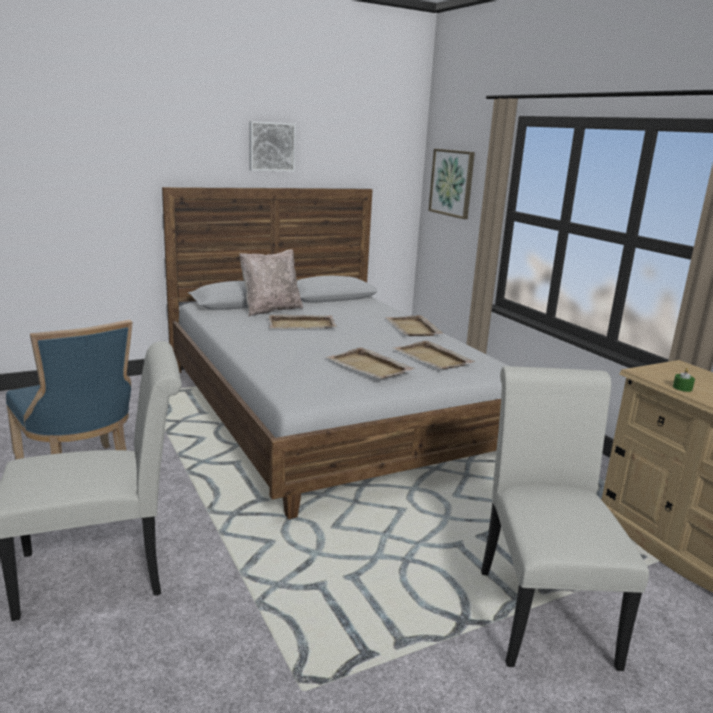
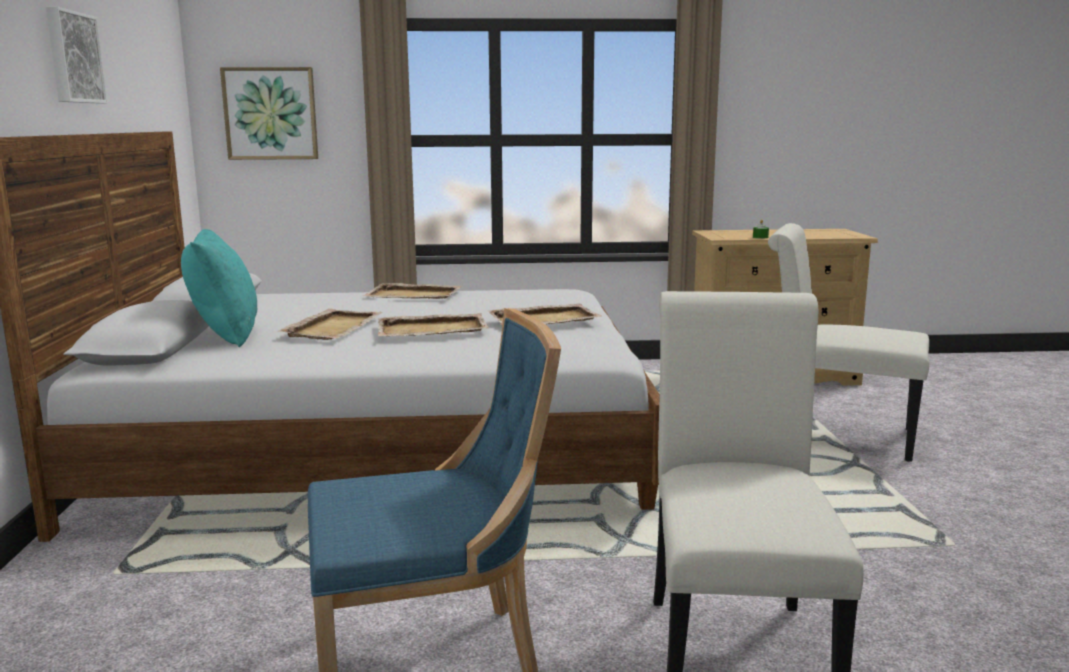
camera: 65 degrees left, 5 degrees down
beige pillow [239,249,303,316] -> turquoise pillow [181,229,257,347]
beige tray [394,340,475,369] -> beige tray moved to [378,313,488,336]

